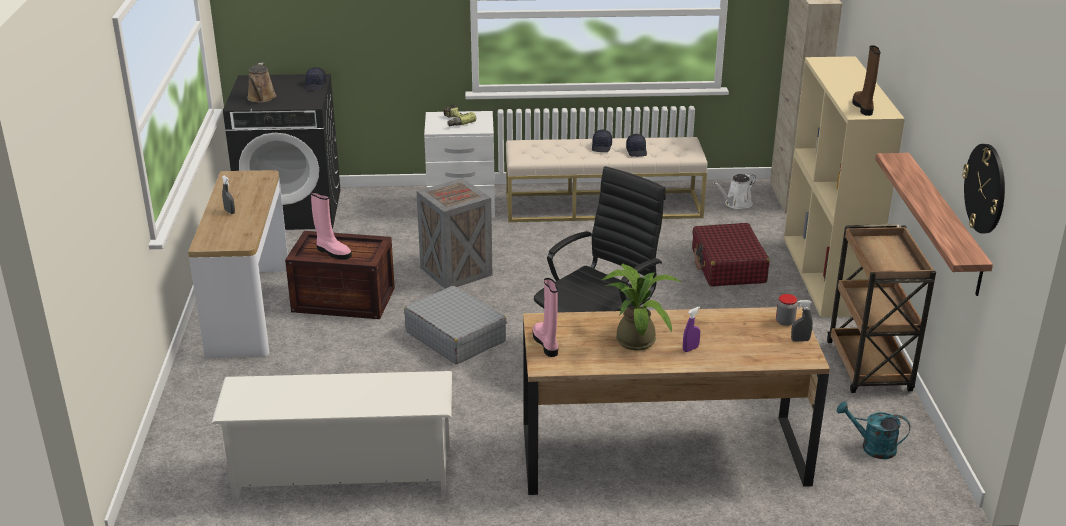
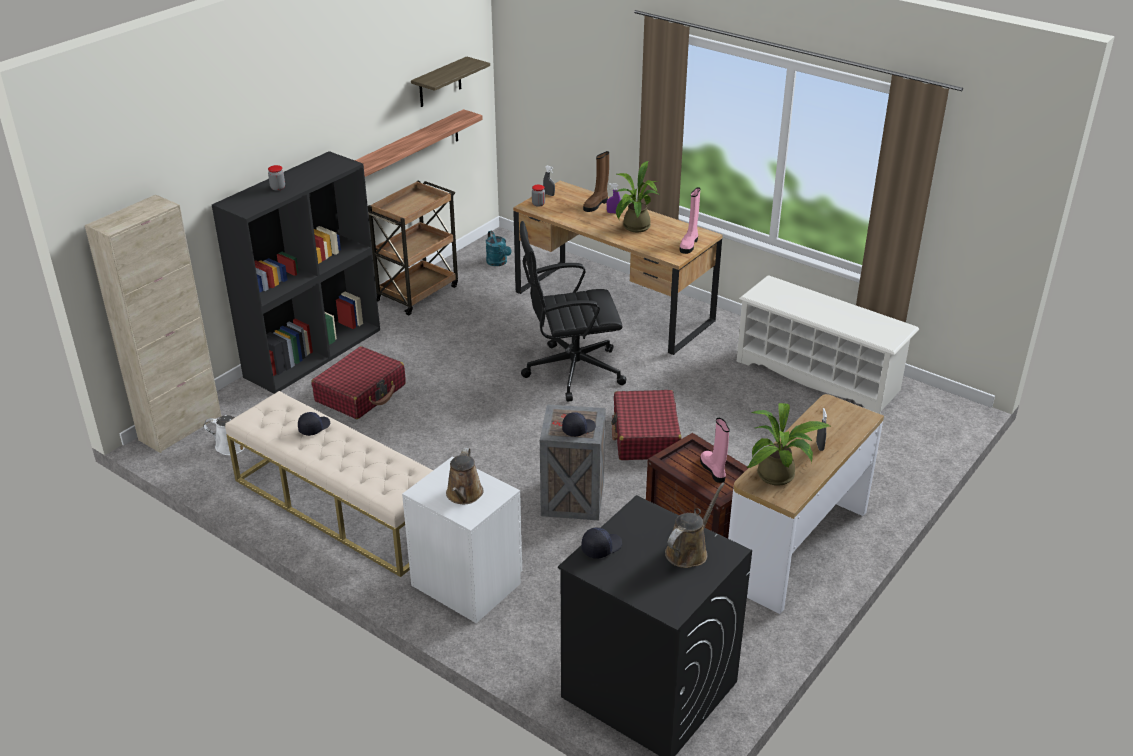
camera: 140 degrees left, 5 degrees up
grey suitcase [404,286,507,364] -> red suitcase [612,390,682,460]
power drill [444,104,476,126] -> brown watering can [446,448,484,504]
black cap [592,130,612,152] -> black cap moved to [562,412,596,437]
beige bookcase [784,56,905,317] -> black bookcase [212,151,380,394]
brown boot [852,45,881,116] -> brown boot moved to [583,151,609,212]
wall clock [962,144,1005,233] -> shelf [411,56,490,107]
none -> jar [268,165,285,191]
none -> potted plant [746,403,832,486]

